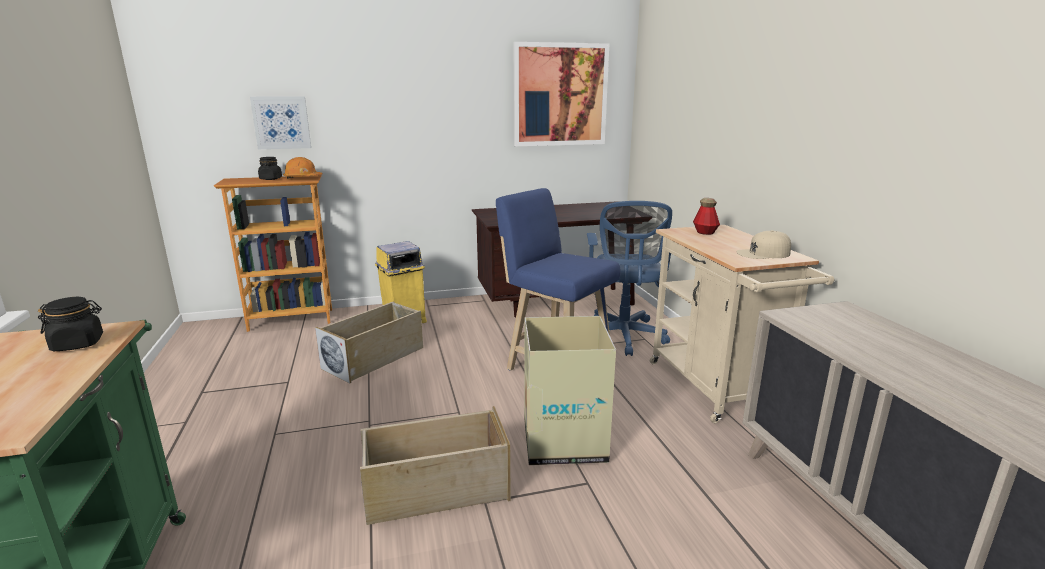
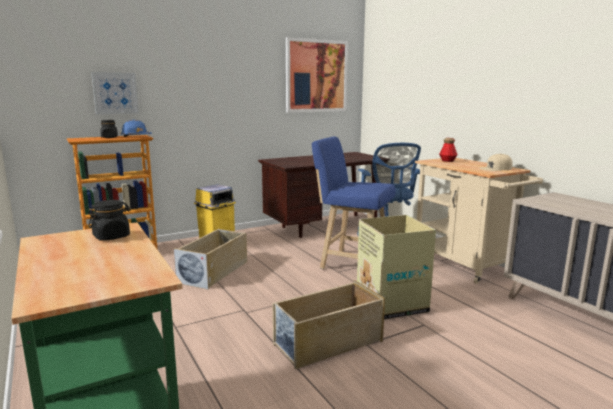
camera: 15 degrees left, 5 degrees down
orange hard hat [283,157,322,179] -> blue hard hat [120,120,152,137]

